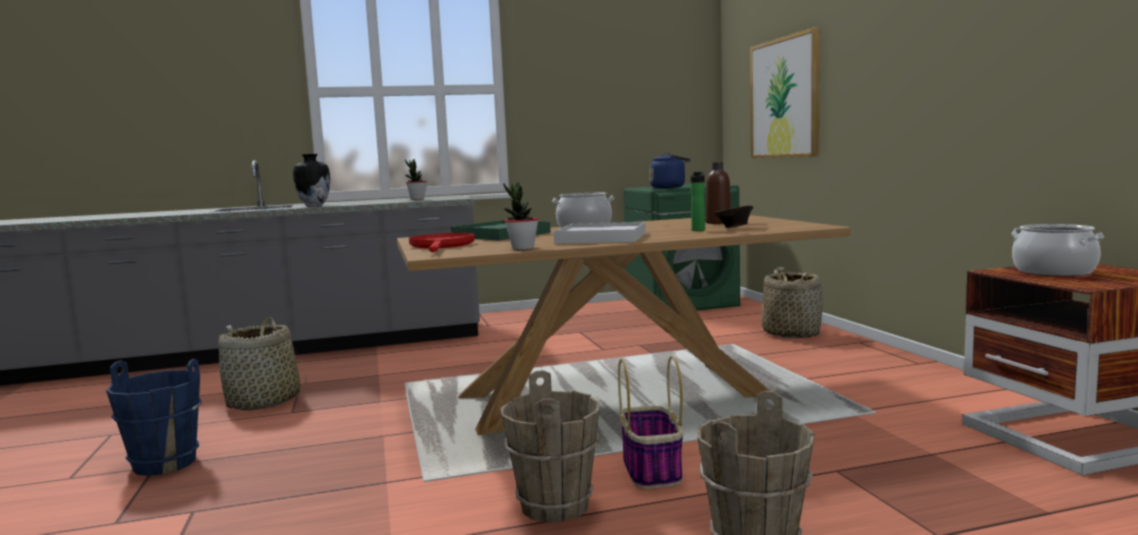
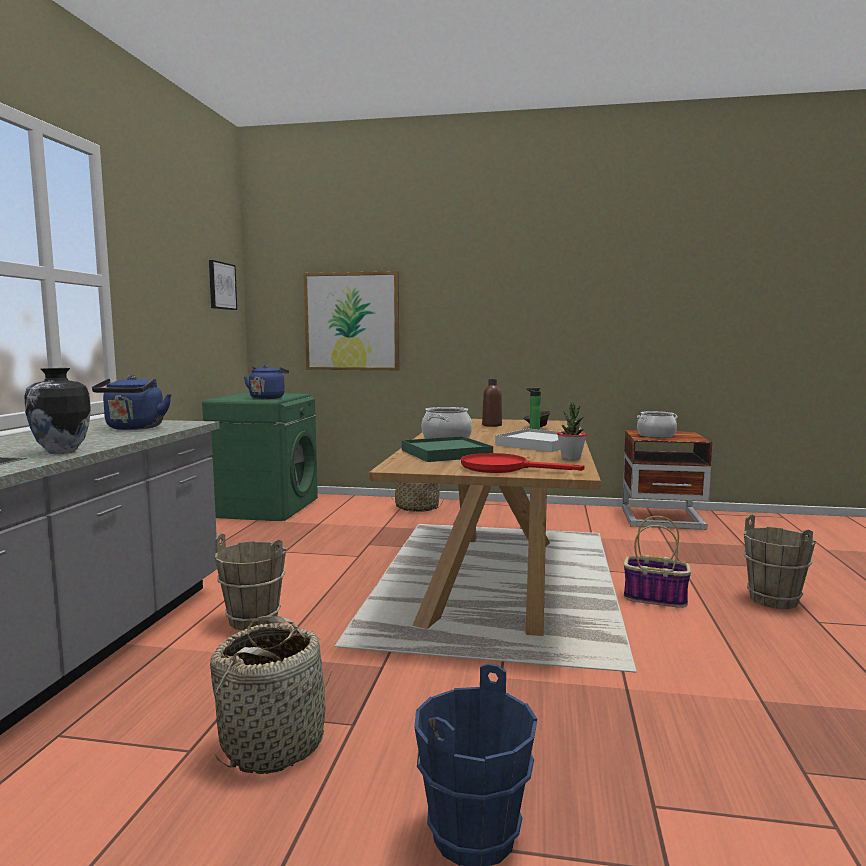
camera: 65 degrees left, 0 degrees up
potted plant [405,159,427,200] -> blue kettle [92,375,172,430]
brown bucket [501,370,600,523] -> brown bucket moved to [215,533,286,631]
none -> picture [209,260,237,310]

